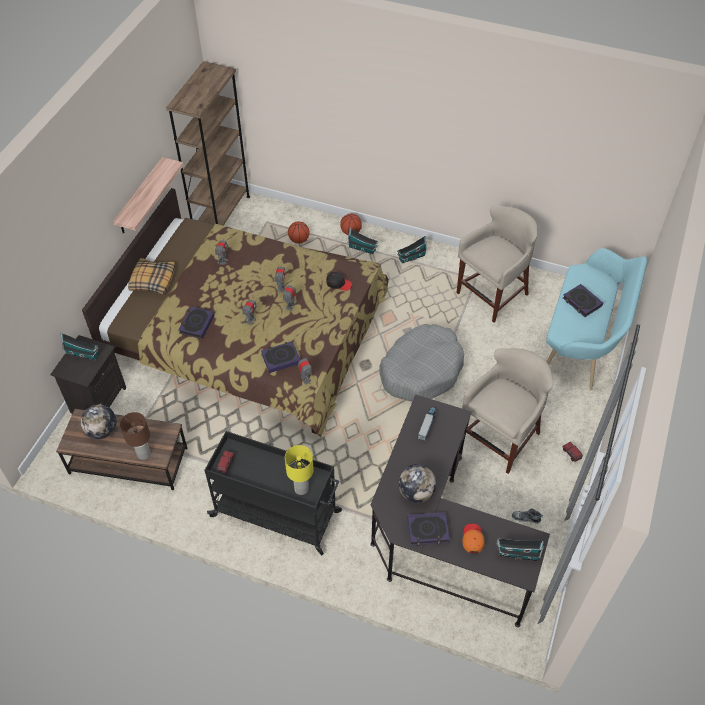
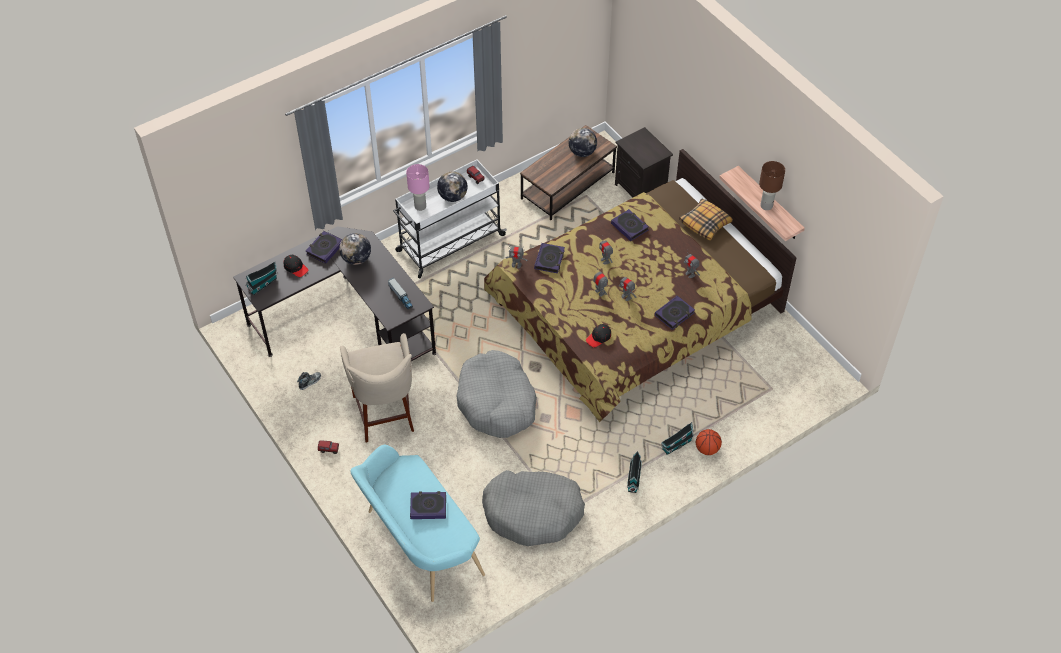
camera: 125 degrees right, 0 degrees up
toy house [60,333,99,361] -> none
brown table lamp [120,412,151,460] -> brown table lamp moved to [759,161,785,210]
brown bookcase [166,61,250,226] -> none
black cart [204,431,342,555] -> white cart [393,159,507,278]
yellow table lamp [285,445,314,495] -> pink table lamp [406,164,430,211]
basketball [288,221,310,244] -> none
beige stool [457,205,538,323] -> grey dog bed [482,470,585,546]
orange cap [463,523,484,553] -> black cap [283,255,308,277]
none -> globe [437,171,468,202]
none -> book [655,296,695,330]

